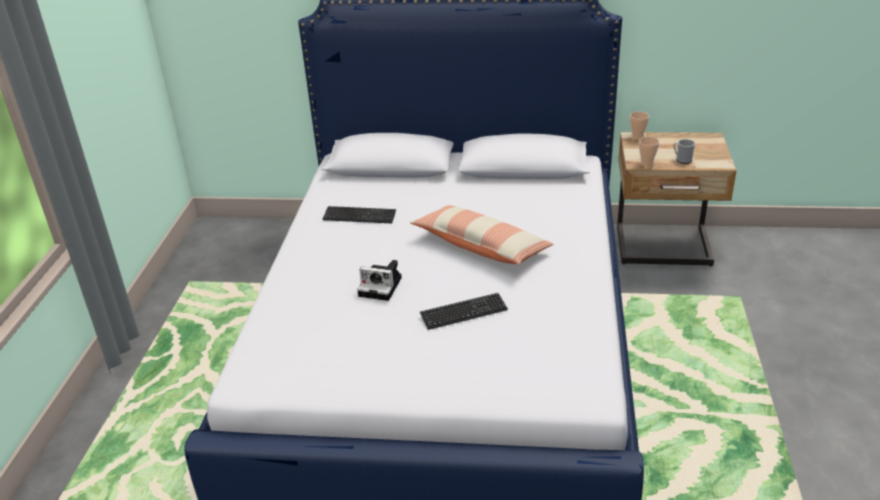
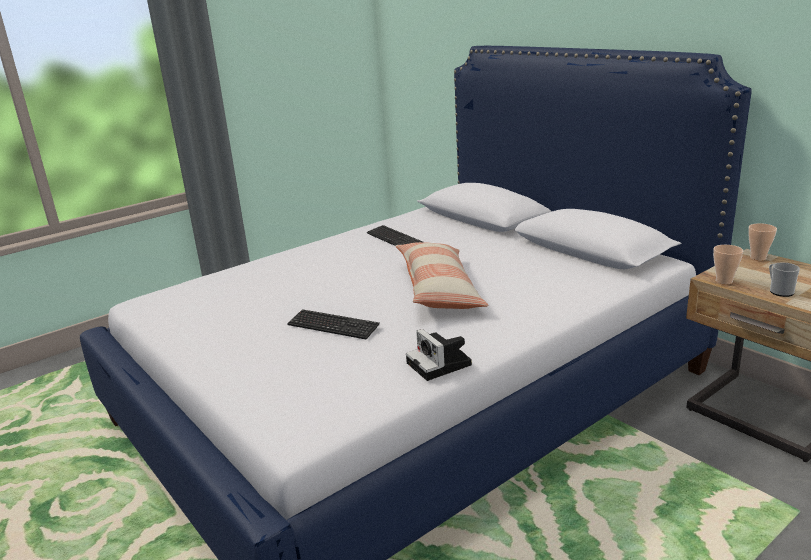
camera: 45 degrees right, 10 degrees down
camera [357,260,402,301] -> camera moved to [406,329,472,381]

